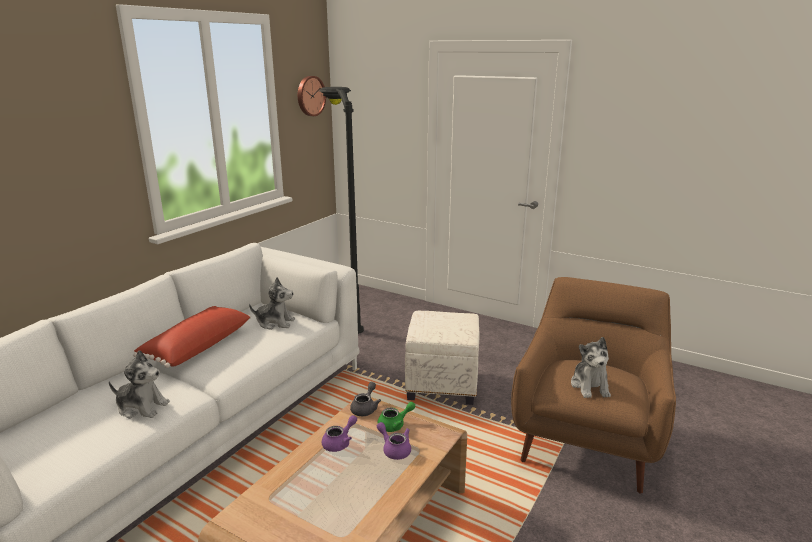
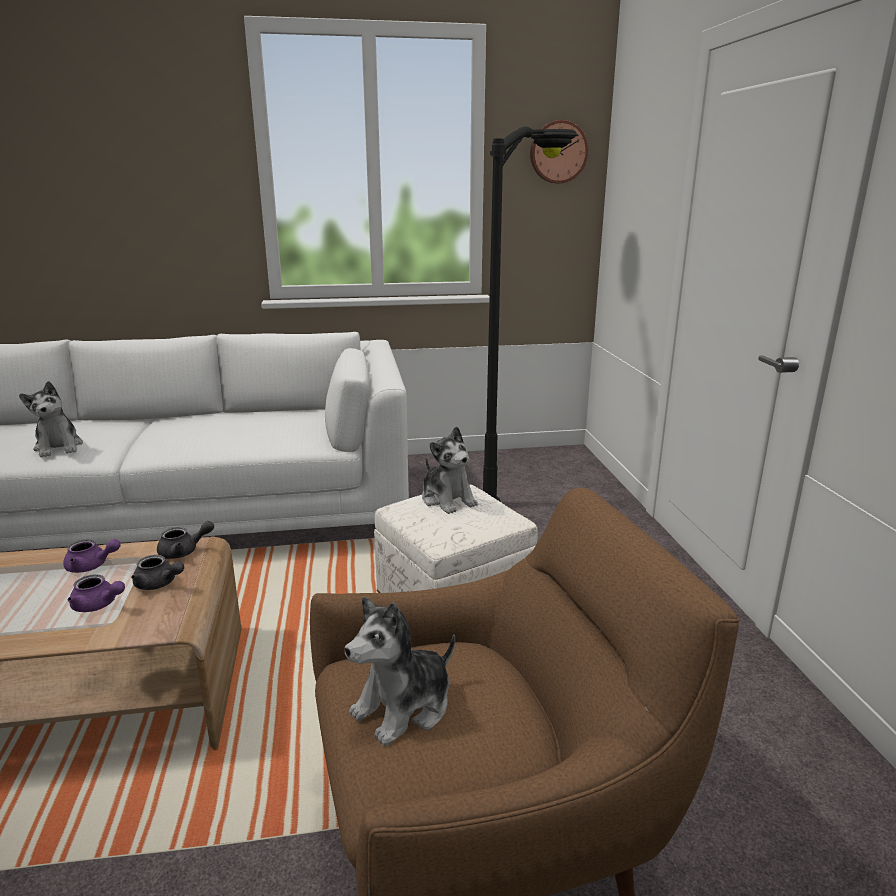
camera: 50 degrees right, 0 degrees up
red pillow [133,306,251,368] -> none
plush toy [249,277,295,330] -> plush toy moved to [422,426,478,514]
purple teapot [377,422,411,460] -> purple teapot turned 105 degrees clockwise [68,574,125,612]
green teapot [378,402,415,432] -> grey teapot [131,555,184,590]

